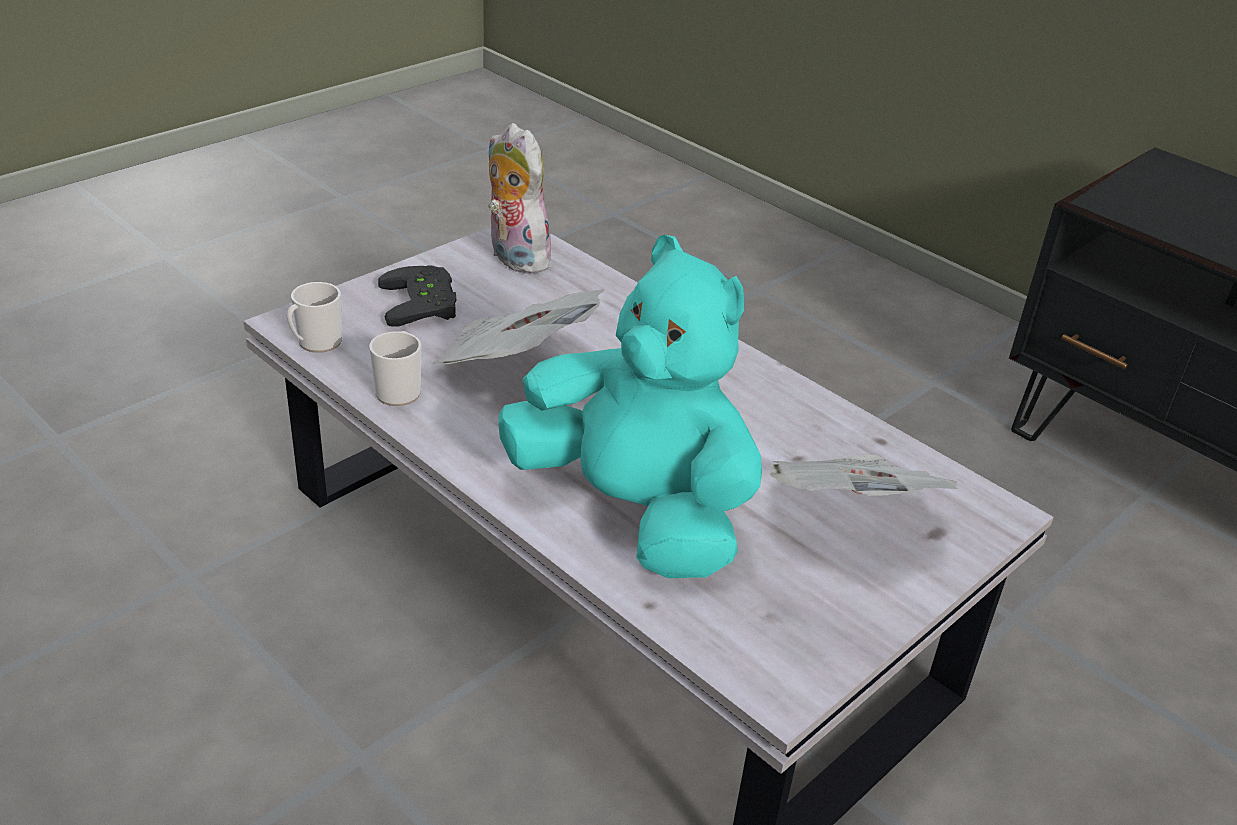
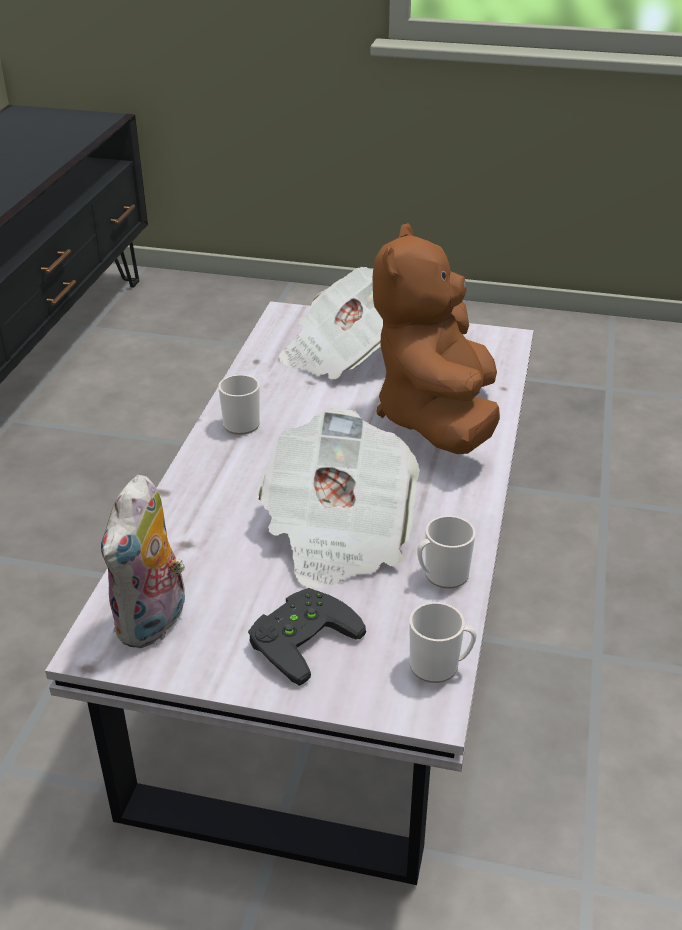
camera: 120 degrees left, 0 degrees up
turquoise plush toy [498,235,762,578] -> brown plush toy [373,223,500,454]
none -> mug [218,375,260,435]

